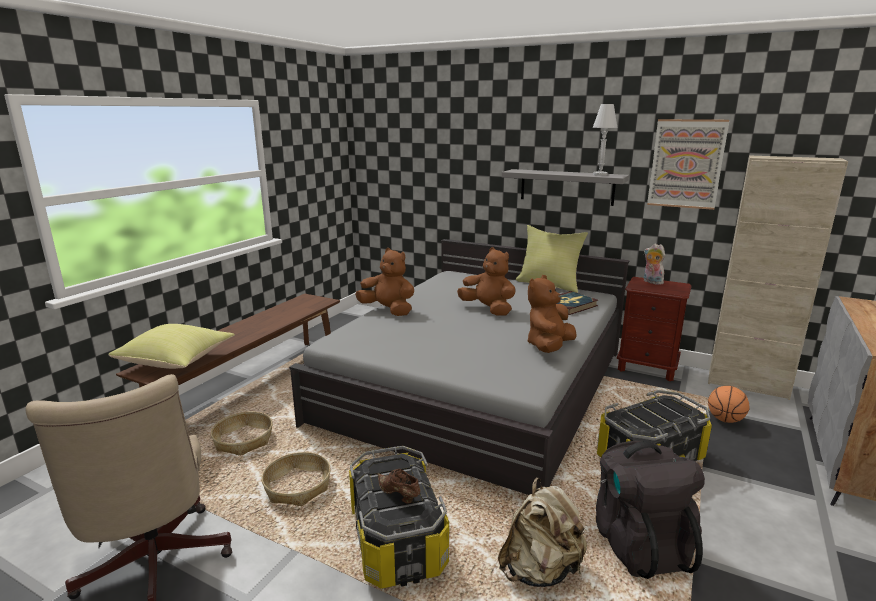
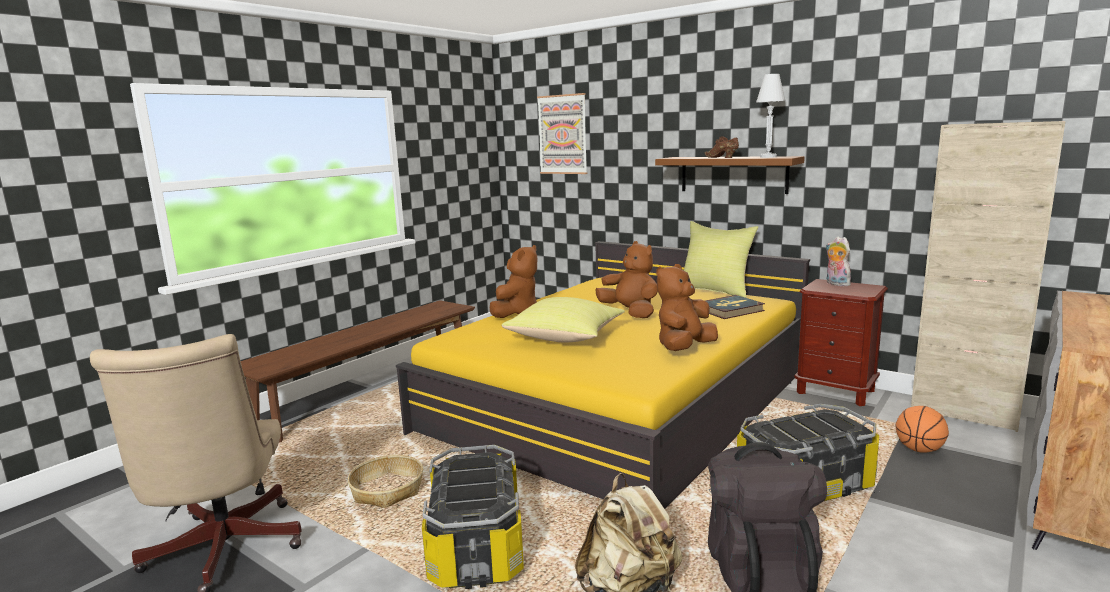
camera: 10 degrees right, 5 degrees down
yellow pillow [108,324,235,369] -> yellow pillow moved to [502,297,625,342]
basket [211,412,273,456] -> none
grey bed [289,239,629,495] -> yellow bed [396,241,810,509]
brown plush toy [355,248,414,316] -> brown plush toy turned 75 degrees clockwise [490,245,537,318]
brown shoe [377,469,420,504] -> brown shoe moved to [704,136,739,158]
grey shelf [502,169,629,206] -> brown shelf [655,156,805,194]
picture [647,119,729,210] -> picture moved to [537,93,587,174]

